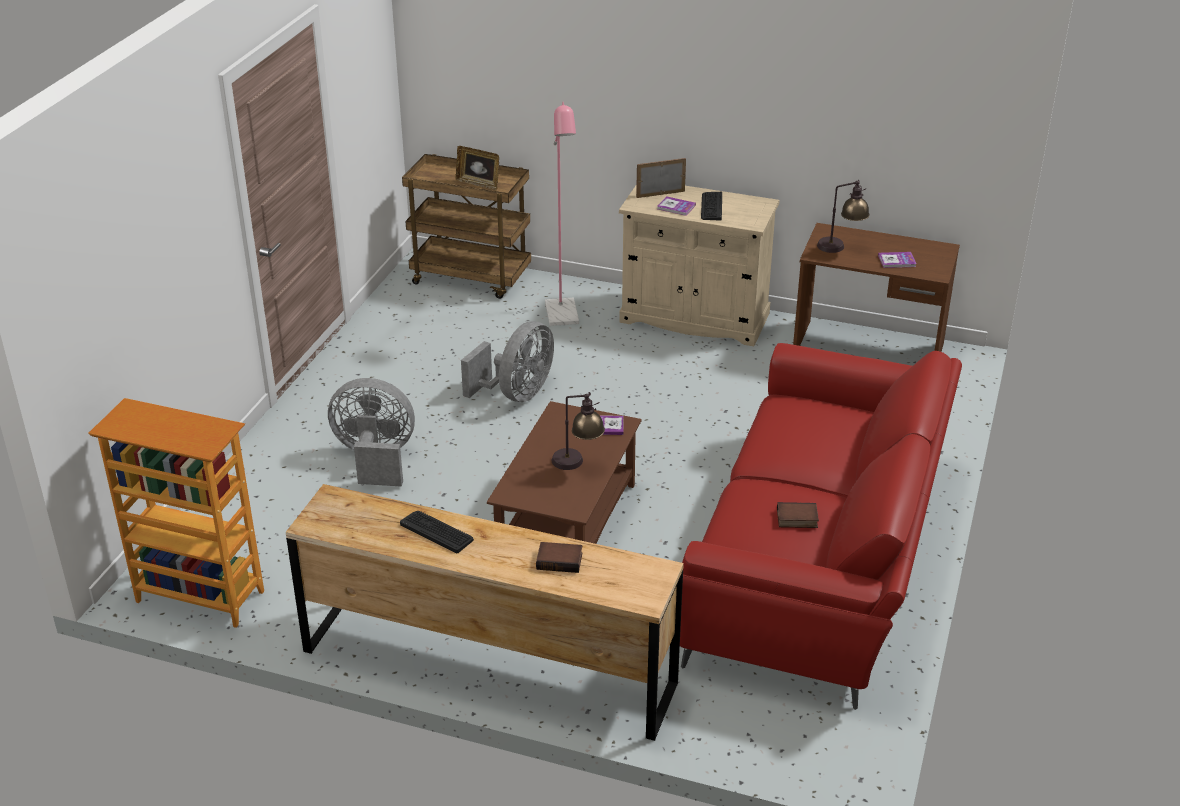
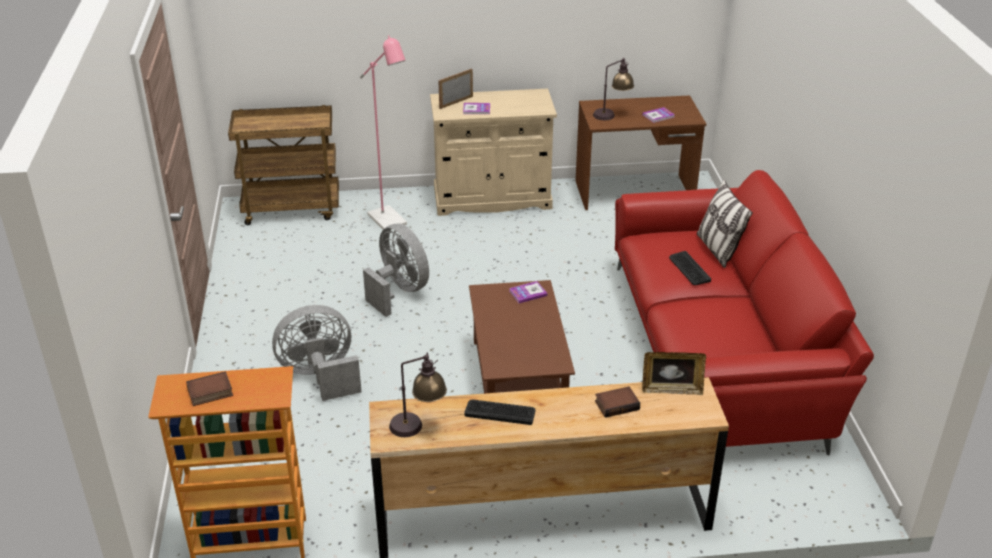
camera: 25 degrees left, 0 degrees up
picture frame [455,146,499,190] -> picture frame moved to [642,352,706,395]
grey fan [461,321,554,402] -> grey fan turned 45 degrees counterclockwise [363,224,429,317]
table lamp [552,392,605,470] -> table lamp moved to [389,353,447,437]
keyboard [701,192,722,221] -> keyboard moved to [669,251,711,285]
book [777,502,819,528] -> book moved to [186,371,233,406]
none -> pillow [697,179,753,268]

